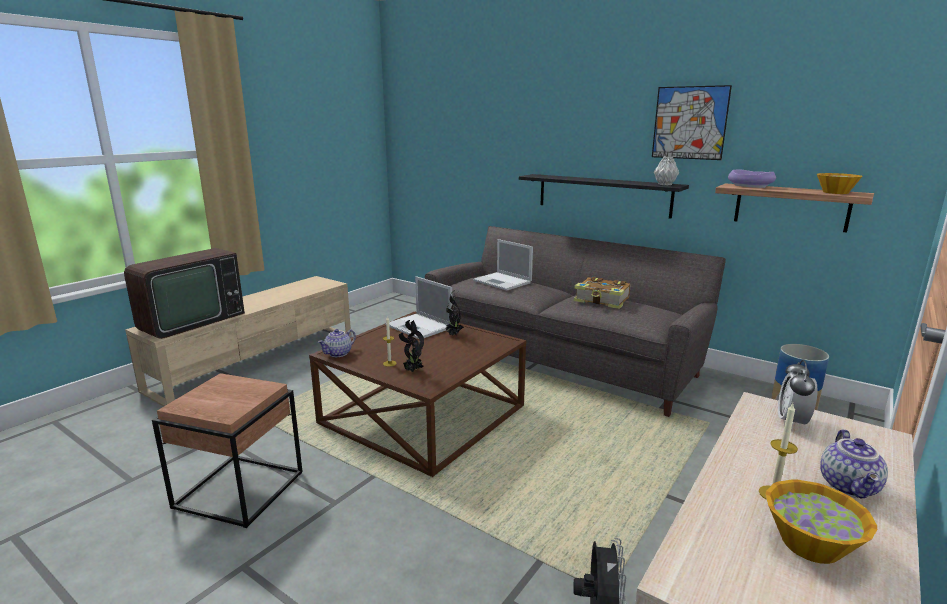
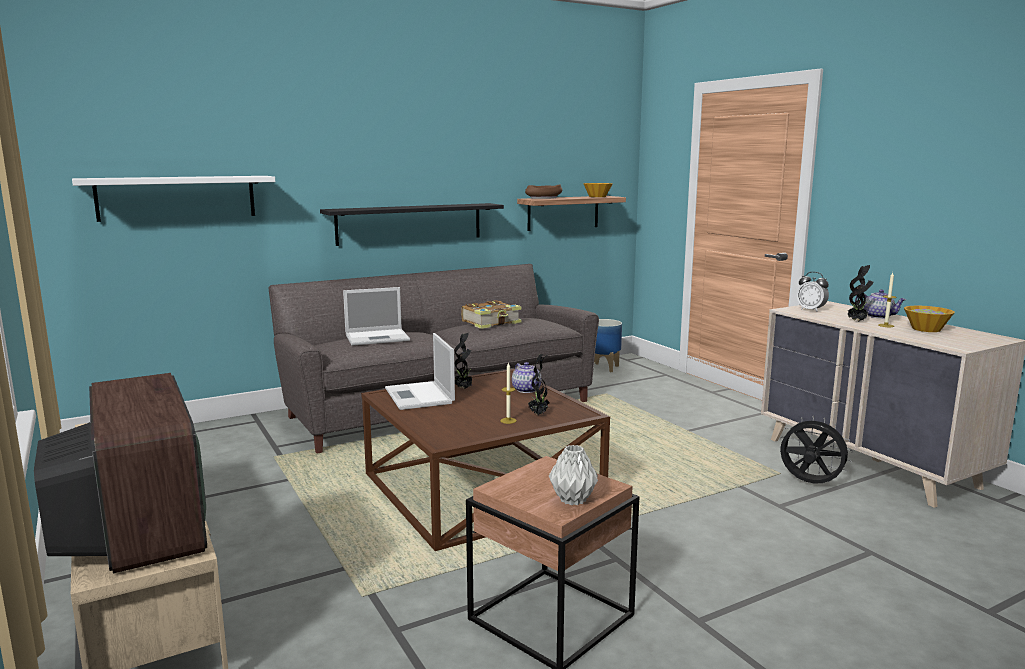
camera: 65 degrees left, 5 degrees down
teapot [318,329,356,357] -> teapot moved to [512,362,541,393]
laptop [385,276,453,339] -> laptop turned 90 degrees clockwise [385,333,455,410]
picture [652,85,732,160] -> none
grey vase [654,156,679,186] -> grey vase moved to [549,445,598,505]
purple bowl [728,170,776,188] -> brown bowl [525,184,562,199]
none -> white shelf [72,176,275,222]
none -> potted plant [848,265,873,321]

